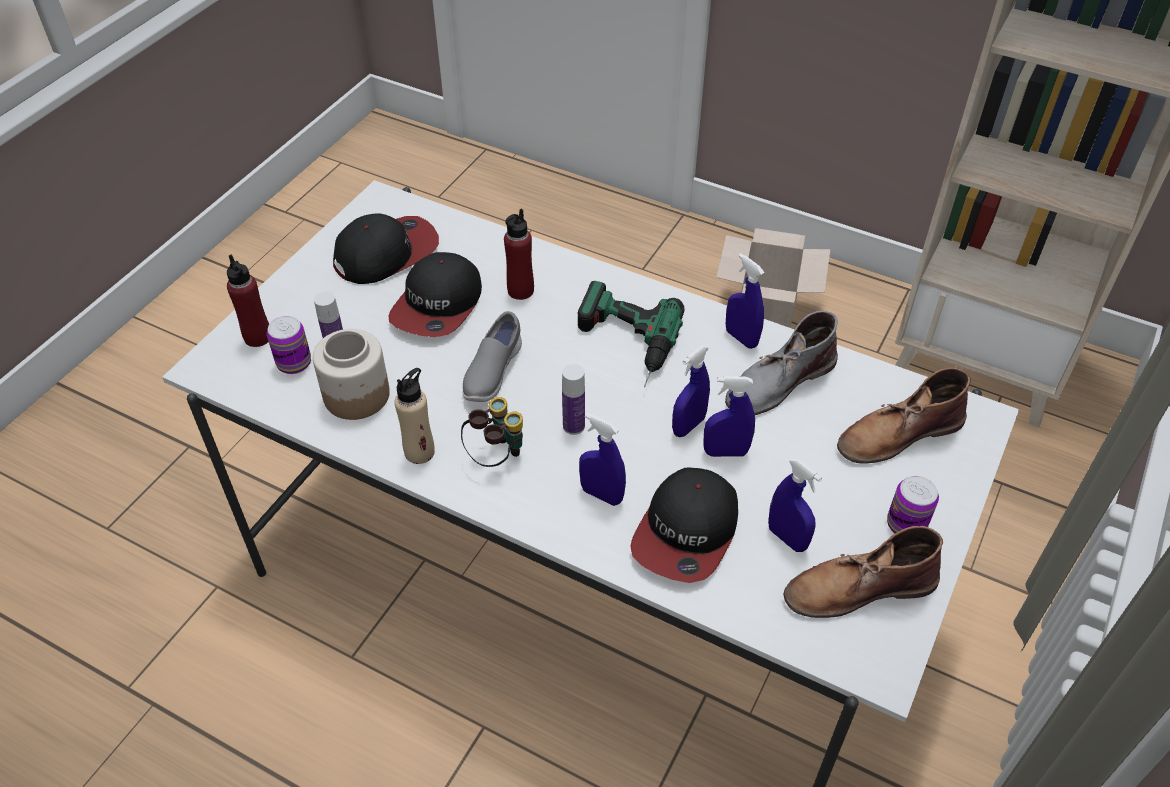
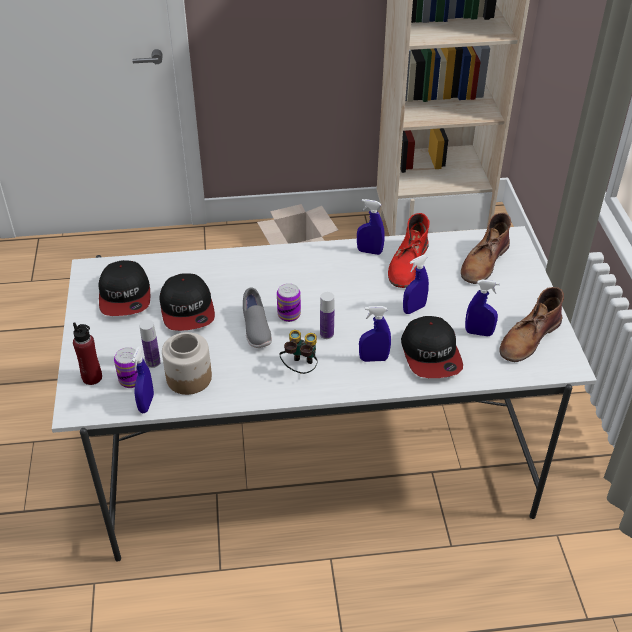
camera: 35 degrees left, 5 degrees down
cap [333,213,439,284] -> cap turned 150 degrees clockwise [98,260,150,316]
beige bottle [394,368,435,464] -> none
red bottle [504,209,534,300] -> none
power drill [578,281,685,387] -> none
blue spray bottle [672,345,710,437] -> blue spray bottle moved to [131,347,154,413]
grey boot [725,311,838,415] -> red boot [388,213,429,288]
can [887,476,939,533] -> can moved to [277,283,301,322]

